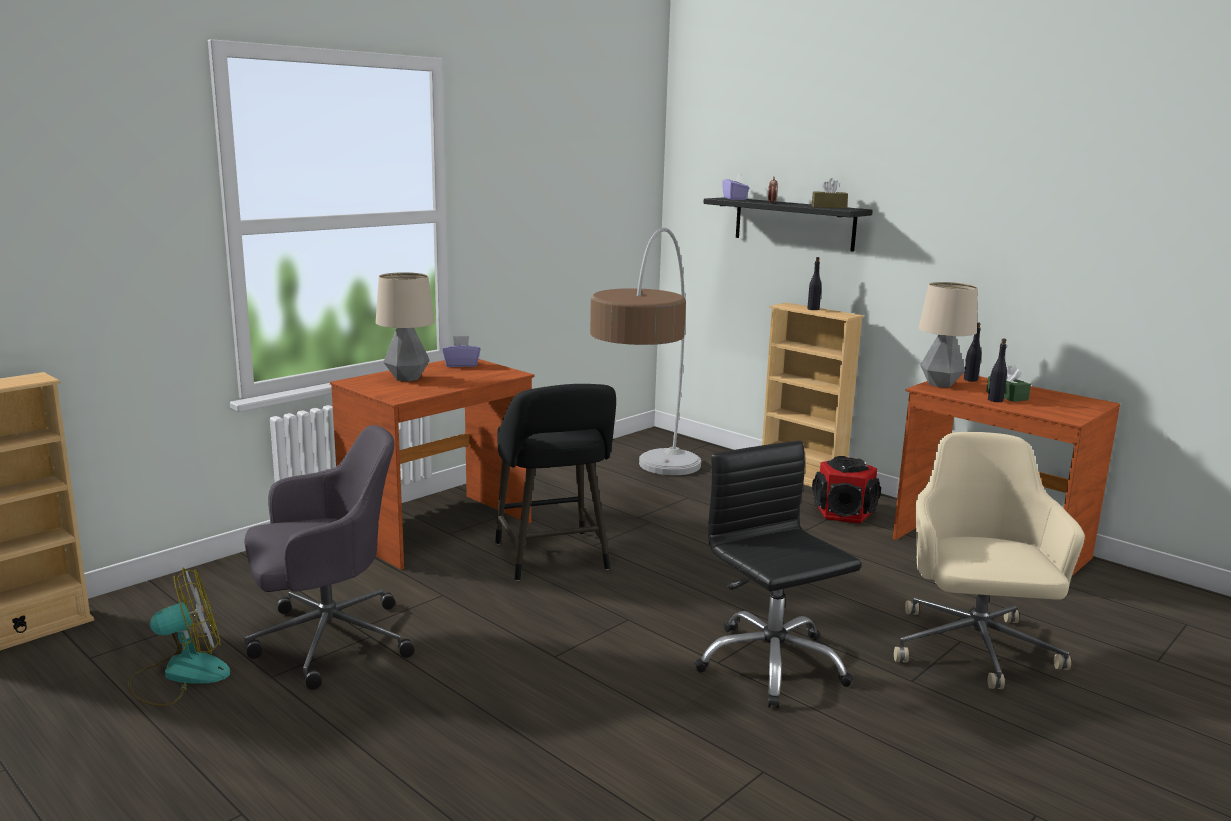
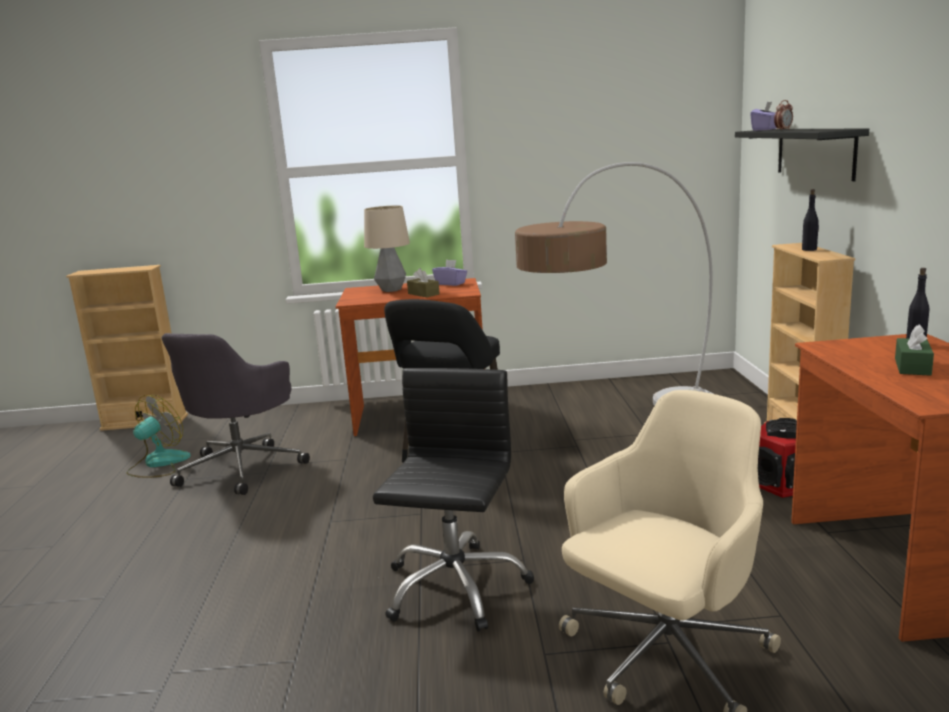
camera: 45 degrees right, 0 degrees up
fan [128,568,230,706] -> fan turned 75 degrees counterclockwise [127,395,191,478]
grey office chair [244,425,415,690] -> grey office chair turned 90 degrees clockwise [162,333,310,495]
brown tissue box [812,178,848,208] -> brown tissue box moved to [407,268,440,297]
table lamp [918,282,978,388] -> none
black bottle [988,338,1007,402] -> none

